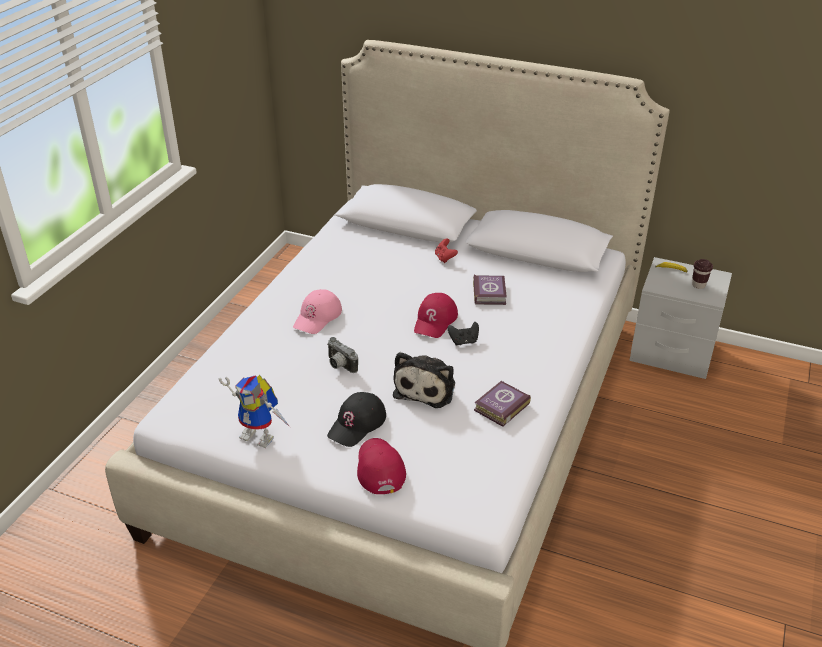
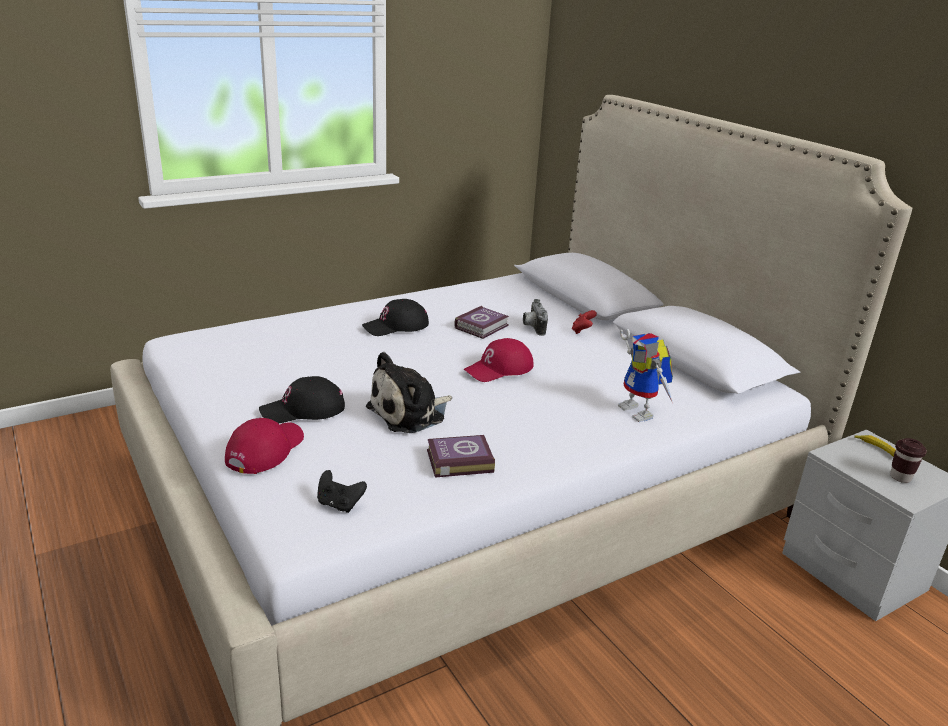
camera: 35 degrees right, 10 degrees down
toy robot [218,375,291,448] -> toy robot moved to [618,329,673,422]
pink cap [293,289,342,334] -> black cap [362,299,429,336]
camera [327,337,358,373] -> camera moved to [523,299,548,336]
black game controller [448,322,479,345] -> black game controller moved to [317,470,367,513]
book [473,275,507,305] -> book moved to [454,306,509,339]

